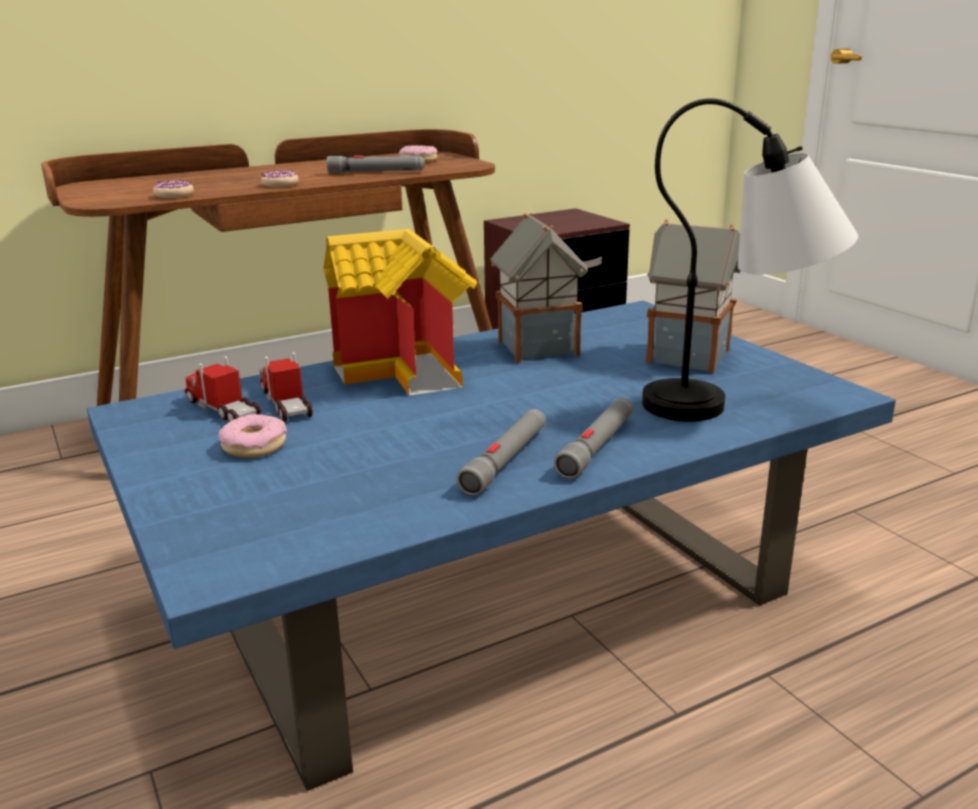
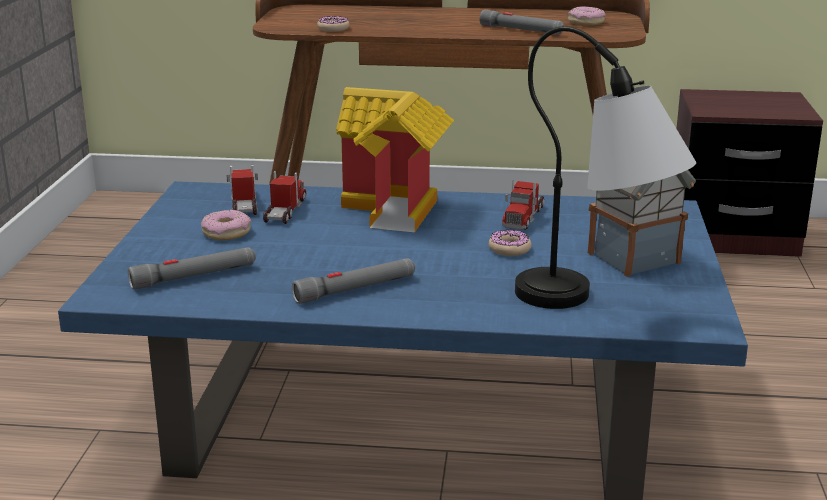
camera: 35 degrees right, 0 degrees up
donut [261,170,299,187] -> donut moved to [488,230,532,256]
toy house [491,213,588,363] -> toy truck [502,180,544,230]
grey flashlight [554,397,633,479] -> grey flashlight moved to [128,247,256,290]

